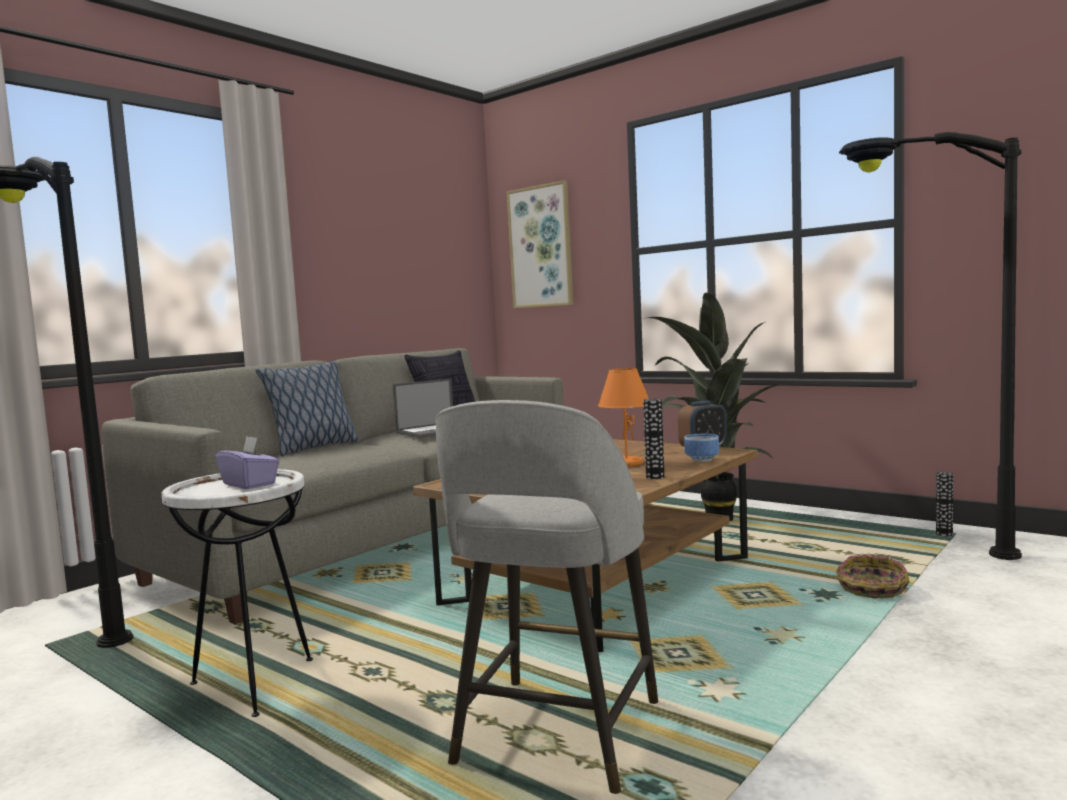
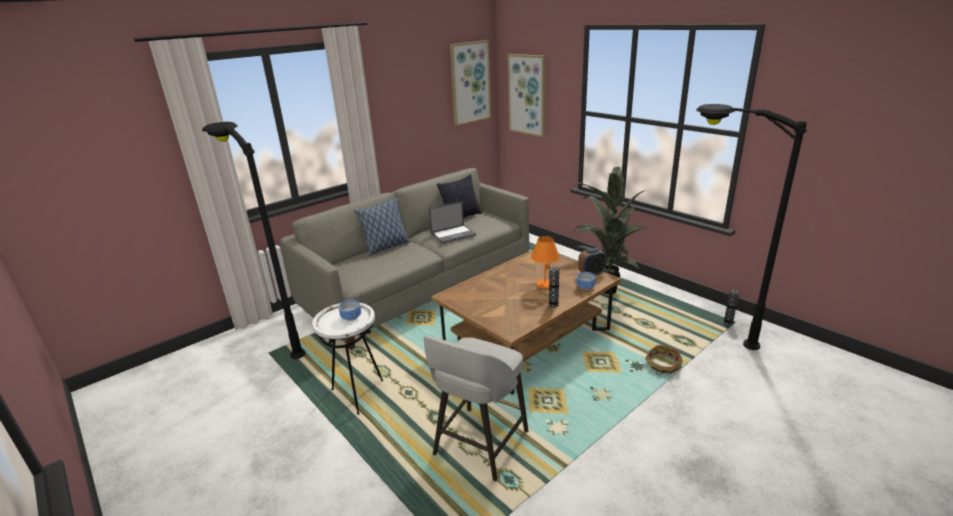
camera: 10 degrees right, 20 degrees up
purple tissue box [215,436,280,490] -> bowl [339,300,361,321]
none -> picture [450,40,491,126]

